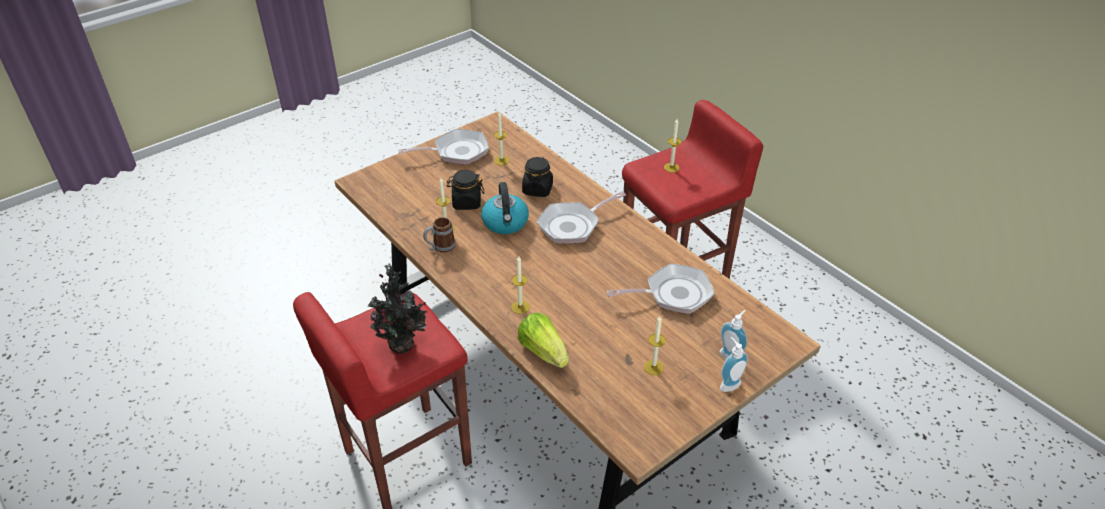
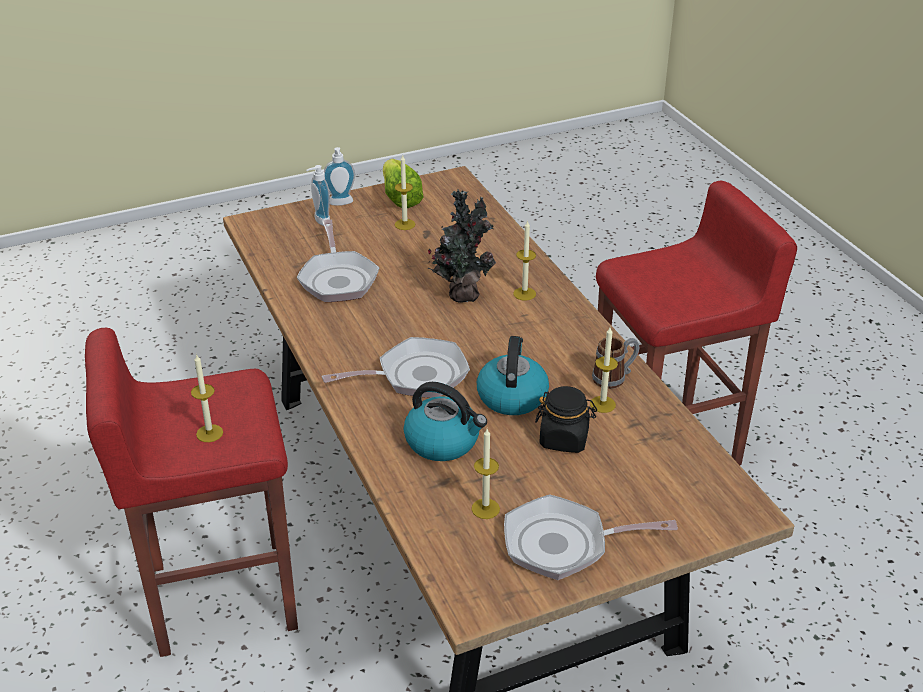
camera: 165 degrees left, 5 degrees down
potted plant [368,263,428,354] -> potted plant moved to [427,190,496,303]
lettuce [517,313,569,368] -> lettuce moved to [383,159,424,208]
black jar [522,157,553,197] -> kettle [404,382,487,461]
frying pan [607,263,715,314] -> frying pan turned 105 degrees counterclockwise [296,219,380,302]

